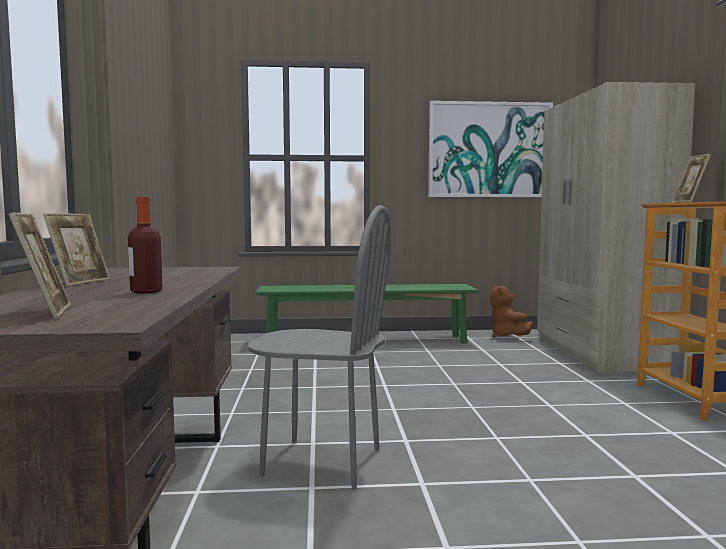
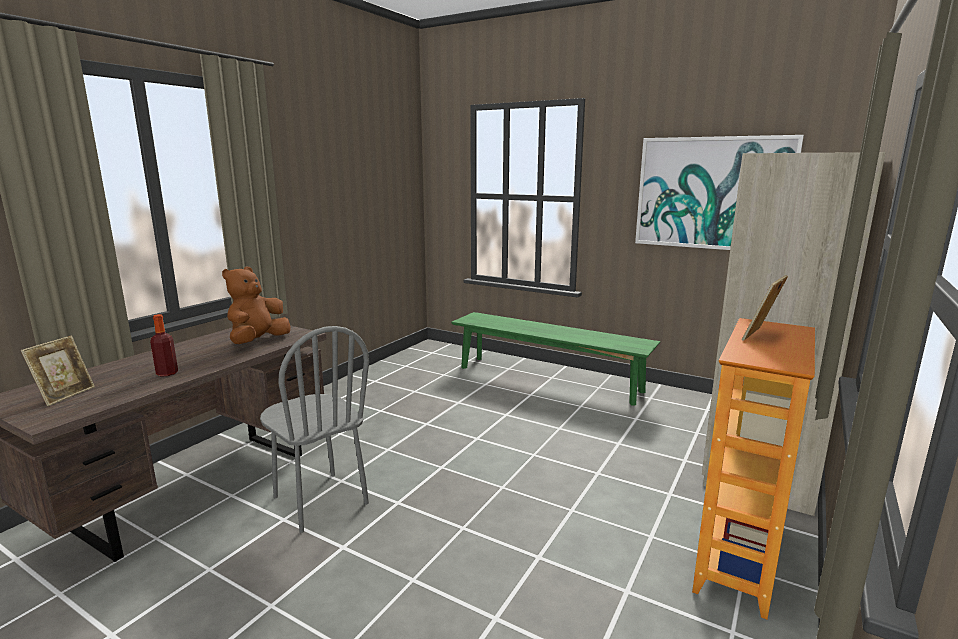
camera: 35 degrees right, 10 degrees up
picture frame [43,213,110,286] -> none
brown plush toy [490,285,533,338] -> brown plush toy moved to [222,266,291,344]

